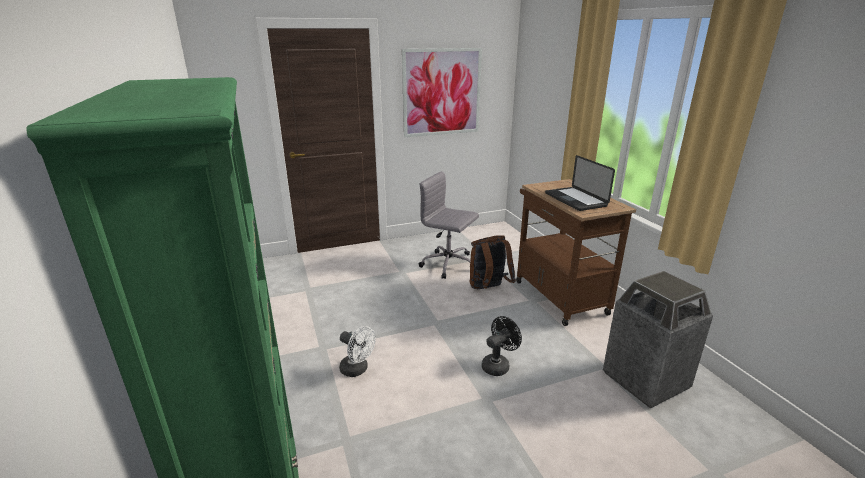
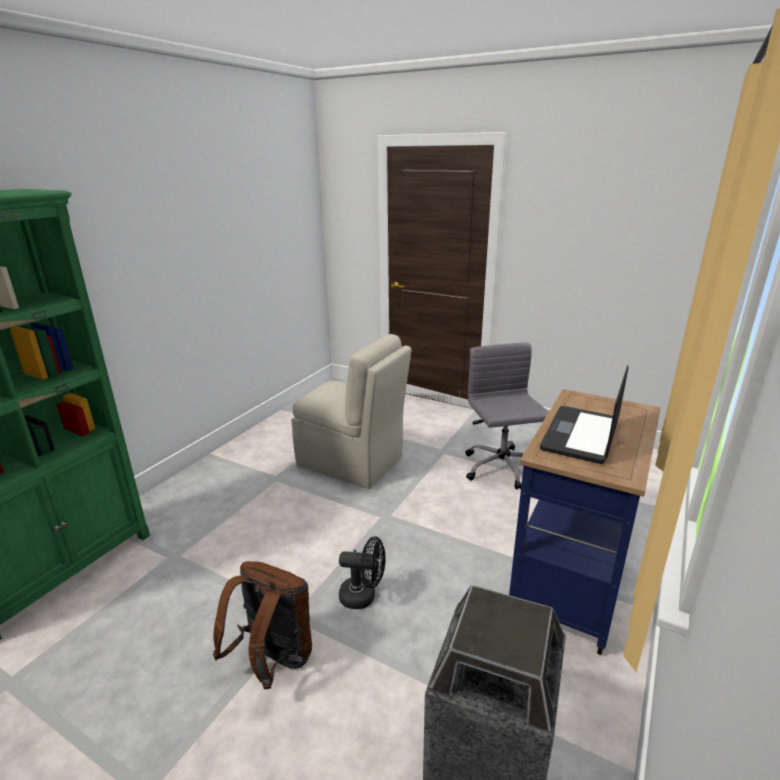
camera: 50 degrees right, 0 degrees up
white fan [339,326,375,377] -> none
picture [402,48,482,137] -> none
brown backpack [470,235,516,289] -> brown backpack moved to [213,561,312,689]
brown cart [516,179,636,326] -> blue cart [509,389,661,655]
none -> beige chair [292,334,412,489]

